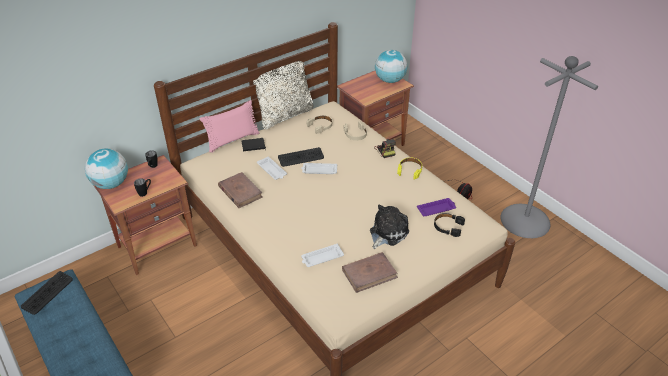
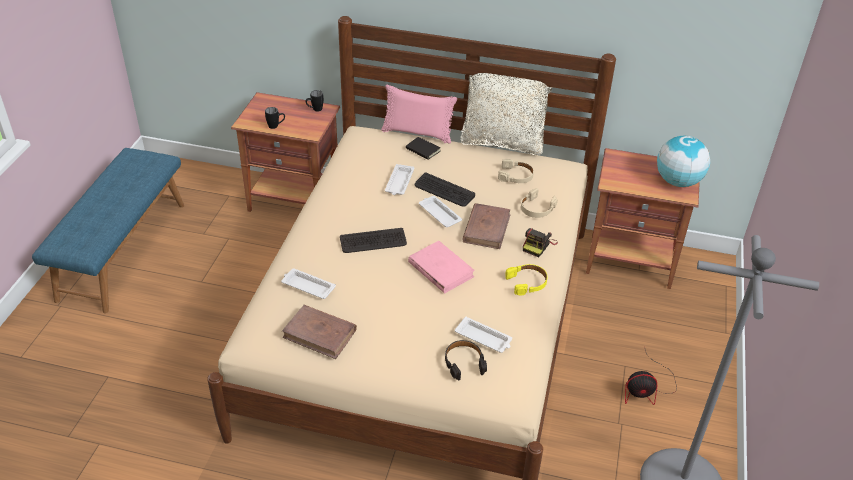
camera: 50 degrees right, 0 degrees up
keyboard [20,271,73,315] -> keyboard moved to [340,228,407,253]
globe [85,149,128,189] -> none
brown book [218,172,263,208] -> brown book moved to [462,203,511,249]
plush toy [370,205,409,249] -> none
purple tray [417,198,456,216] -> white tray [455,316,512,353]
none -> pink book [408,241,475,294]

